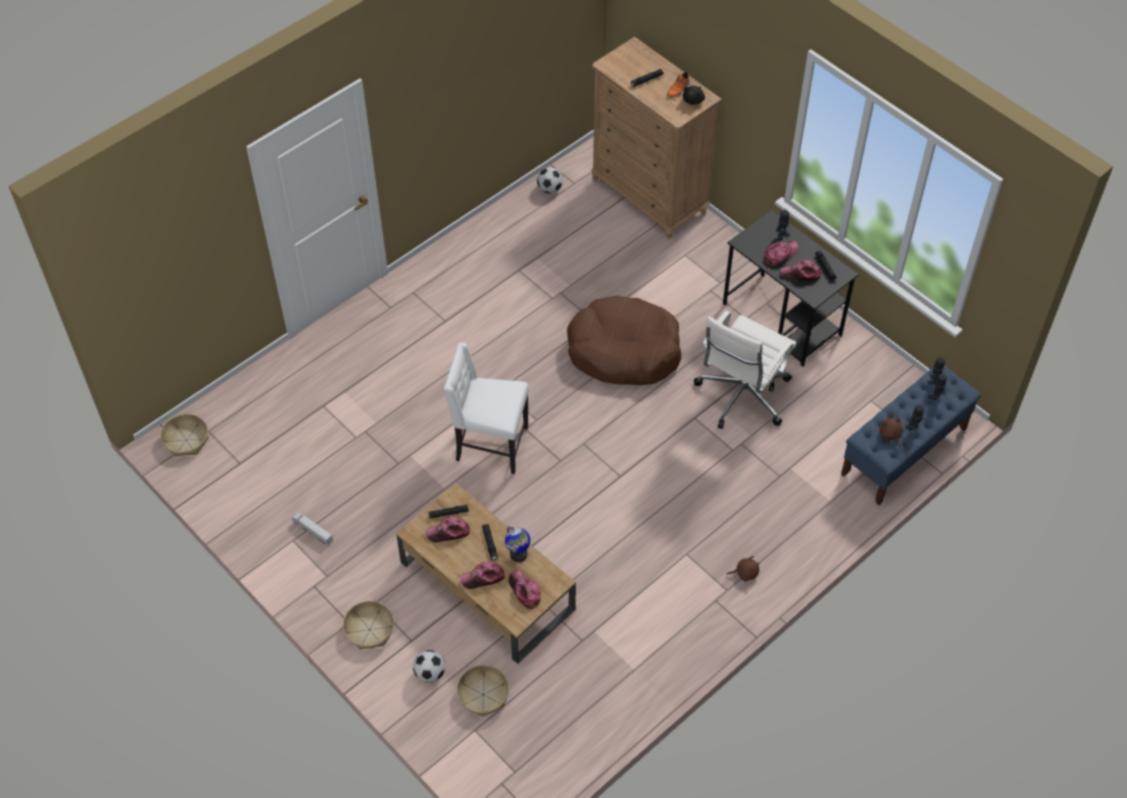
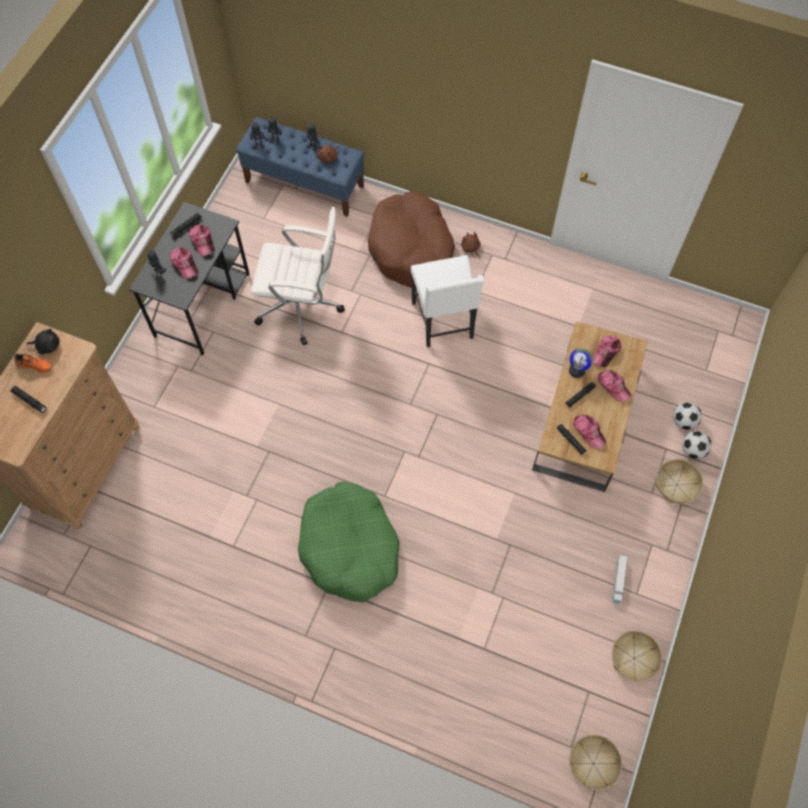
camera: 115 degrees left, 10 degrees up
white chair [444,342,529,474] -> white chair moved to [411,255,484,347]
basket [457,665,509,717] -> basket moved to [612,631,662,682]
football [537,167,563,193] -> football moved to [682,431,711,459]
brown dog bed [567,296,681,385] -> brown dog bed moved to [368,191,455,288]
cap [763,241,799,266] -> cap turned 150 degrees counterclockwise [170,247,199,279]
none -> green dog bed [298,482,400,603]

